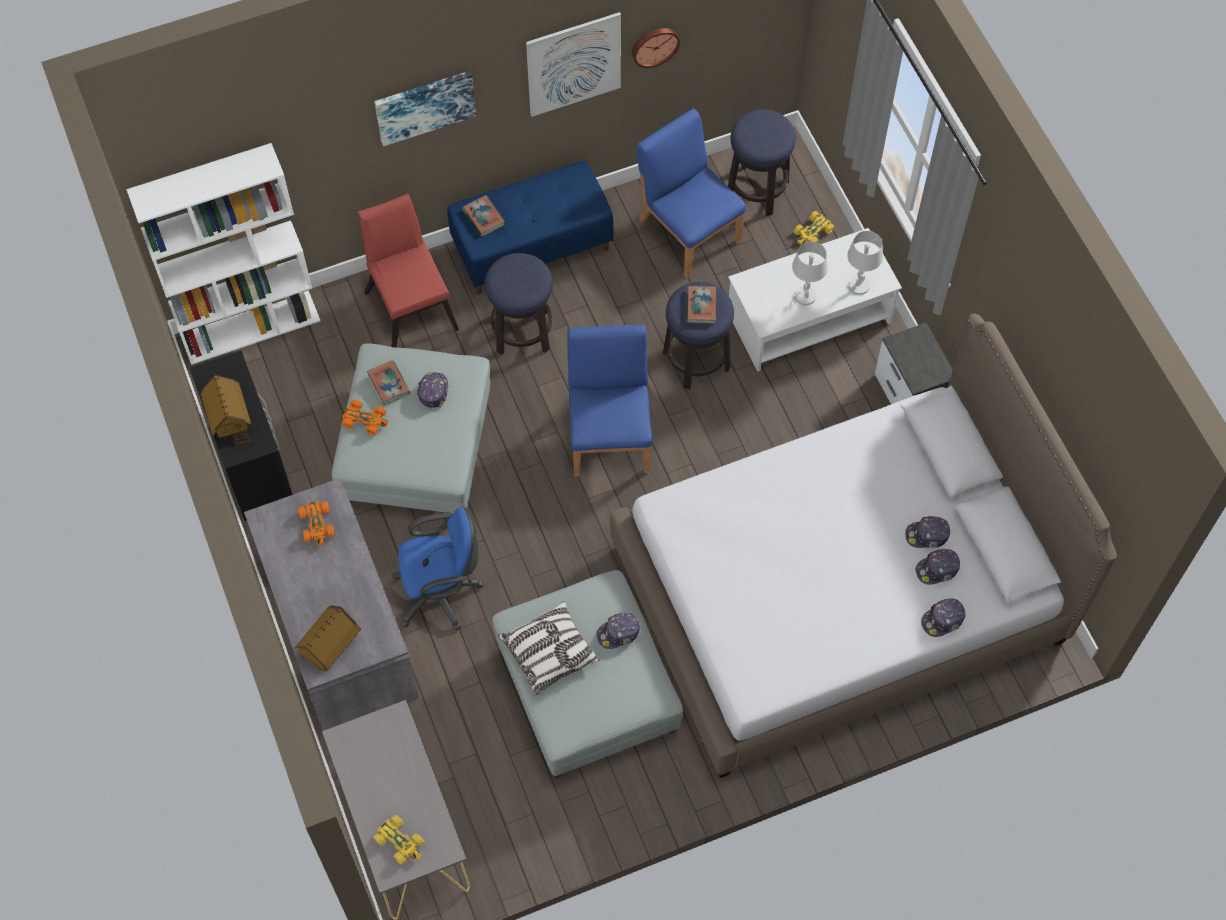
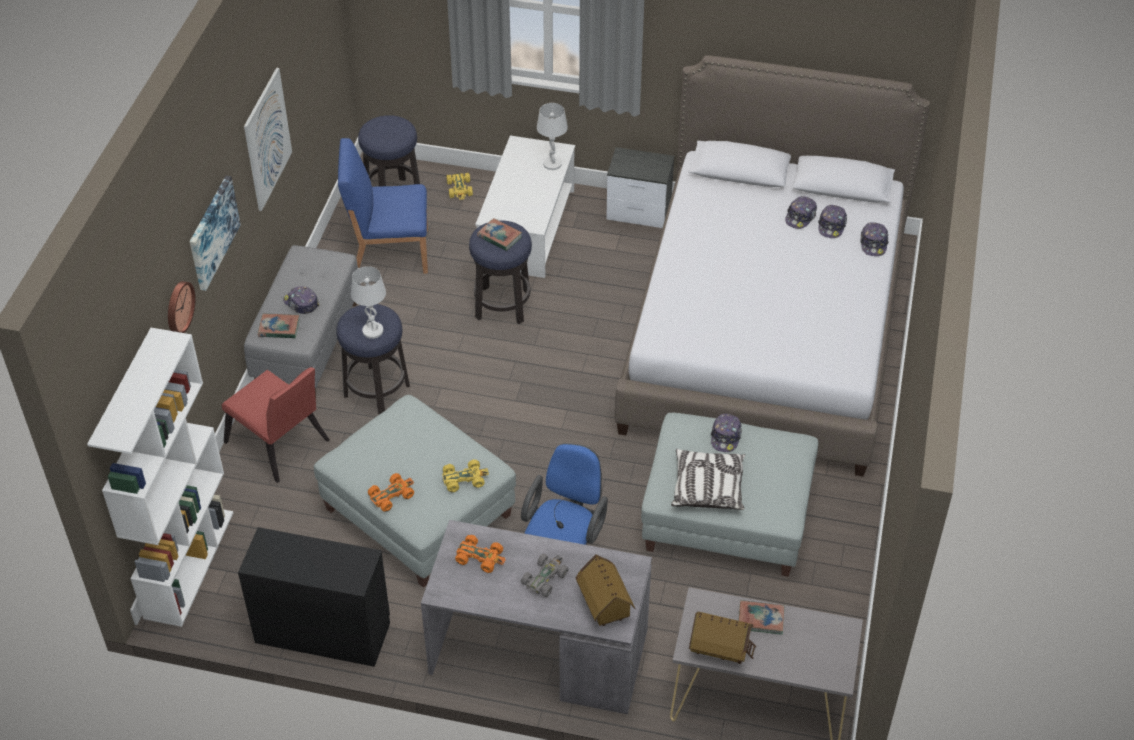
camera: 55 degrees left, 15 degrees down
toy house [201,375,251,446] -> toy house moved to [689,612,756,664]
red chair [358,194,459,348] -> red chair turned 150 degrees counterclockwise [222,367,330,483]
book [367,360,410,405] -> book moved to [738,600,785,635]
yellow toy car [373,815,424,865] -> yellow toy car moved to [442,460,489,492]
cap [417,373,448,408] -> cap moved to [283,286,320,314]
blue bench [447,161,614,295] -> grey bench [244,245,361,397]
blue chair [567,325,652,476] -> none
wall clock [632,28,680,68] -> wall clock moved to [168,281,195,333]
white table lamp [792,241,828,305] -> white table lamp moved to [351,266,386,339]
none -> grey toy car [521,554,569,597]

